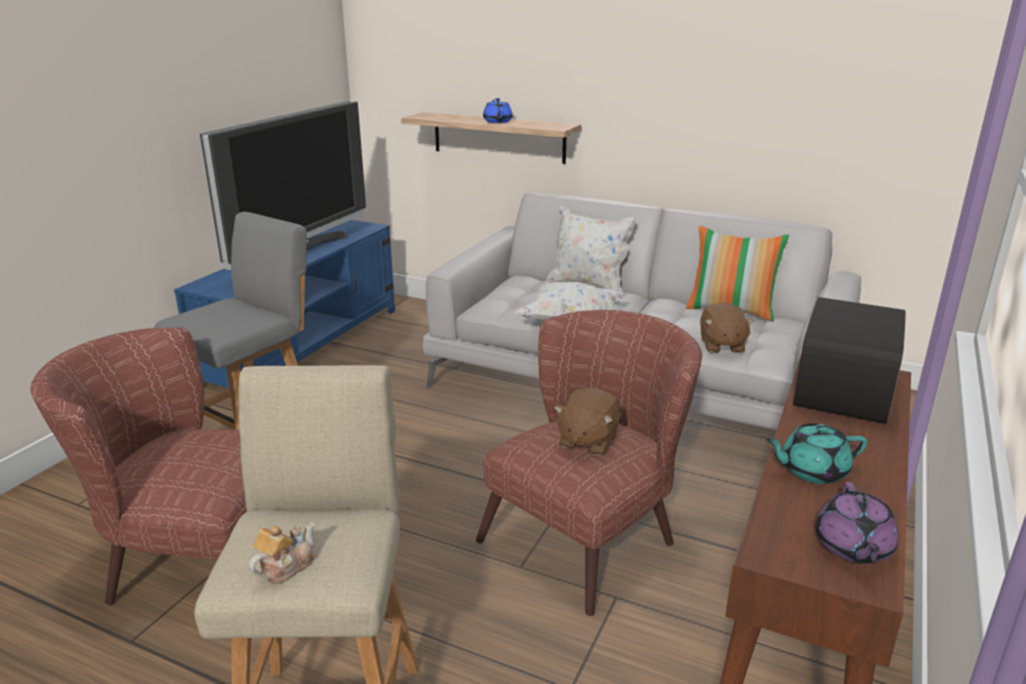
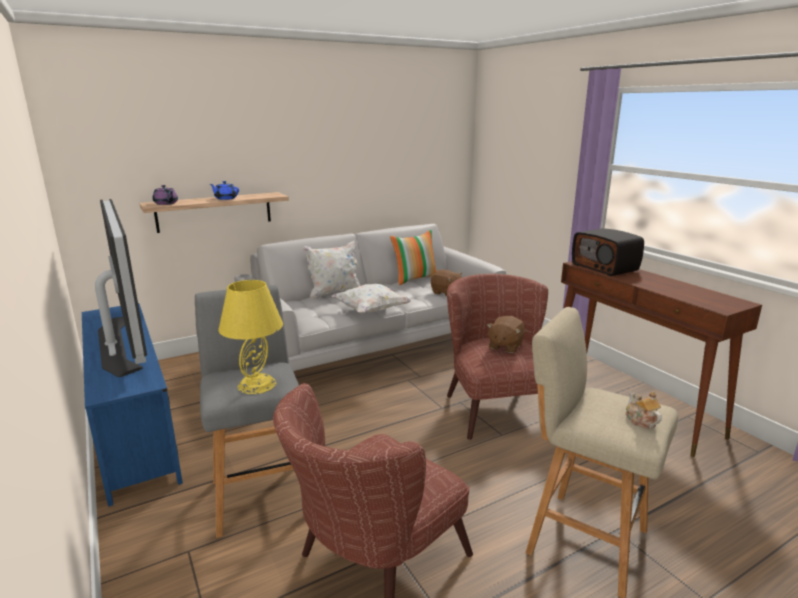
camera: 55 degrees left, 5 degrees down
brown plush toy [554,388,621,456] -> brown plush toy turned 60 degrees clockwise [487,316,525,353]
turquoise teapot [766,423,867,484] -> none
purple teapot [815,482,899,564] -> purple teapot moved to [153,185,178,205]
none -> yellow table lamp [218,280,283,394]

